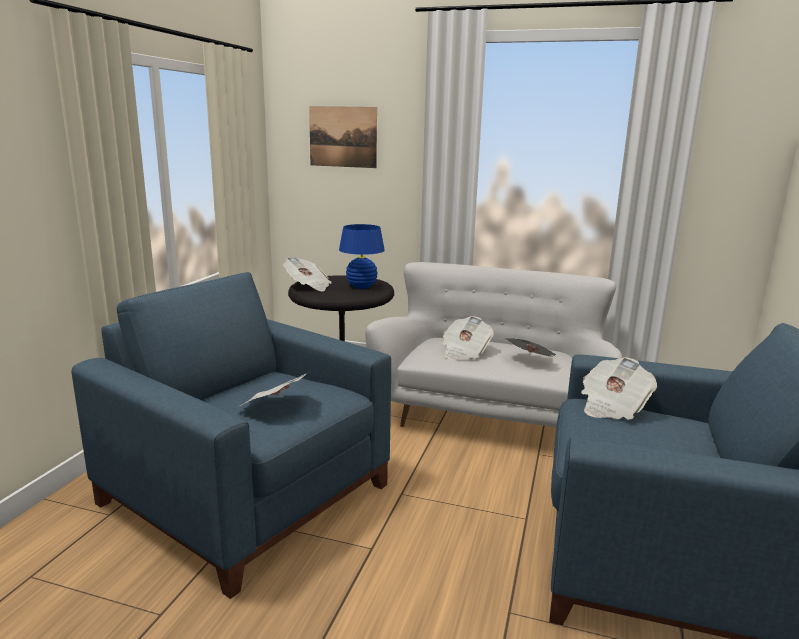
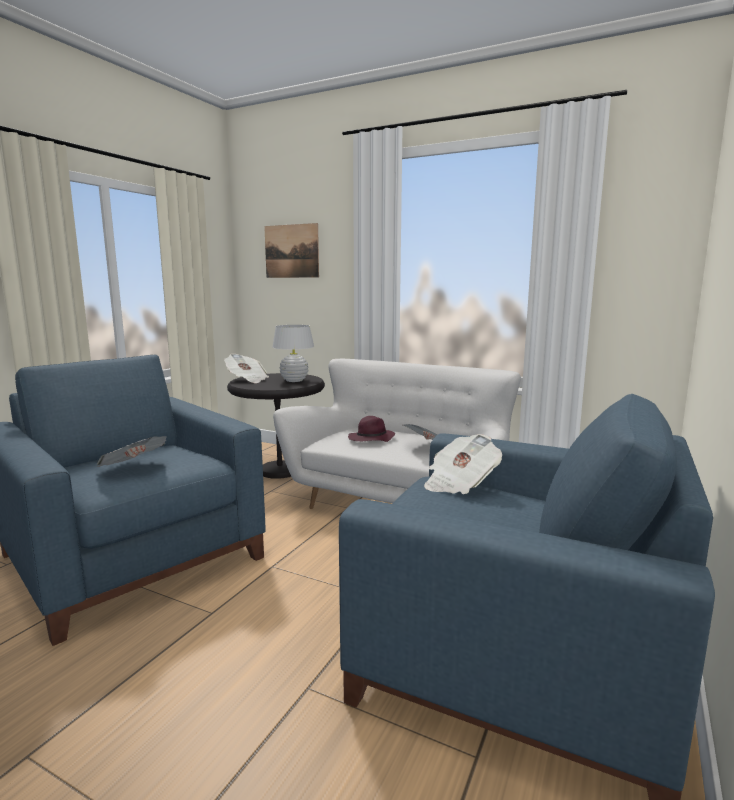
camera: 10 degrees right, 5 degrees down
blue table lamp [339,224,385,289] -> white table lamp [272,325,314,382]
newspaper [442,316,494,360] -> purple hat [348,416,395,442]

